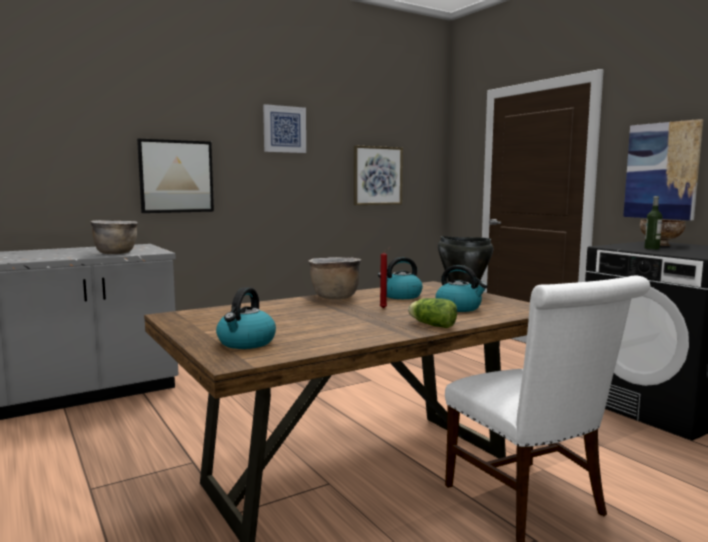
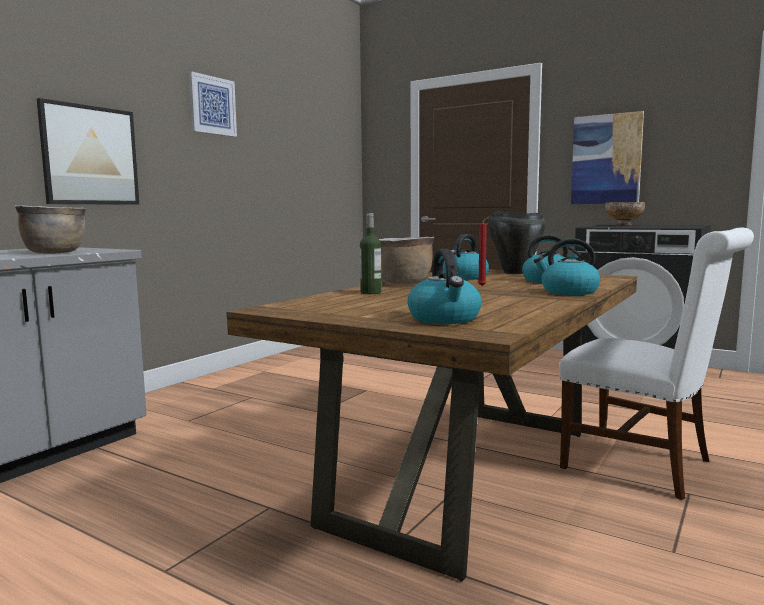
camera: 25 degrees left, 0 degrees up
picture [354,145,403,205] -> none
lettuce [408,298,457,328] -> kettle [533,238,600,295]
bottle [644,196,662,249] -> bottle moved to [360,213,381,294]

